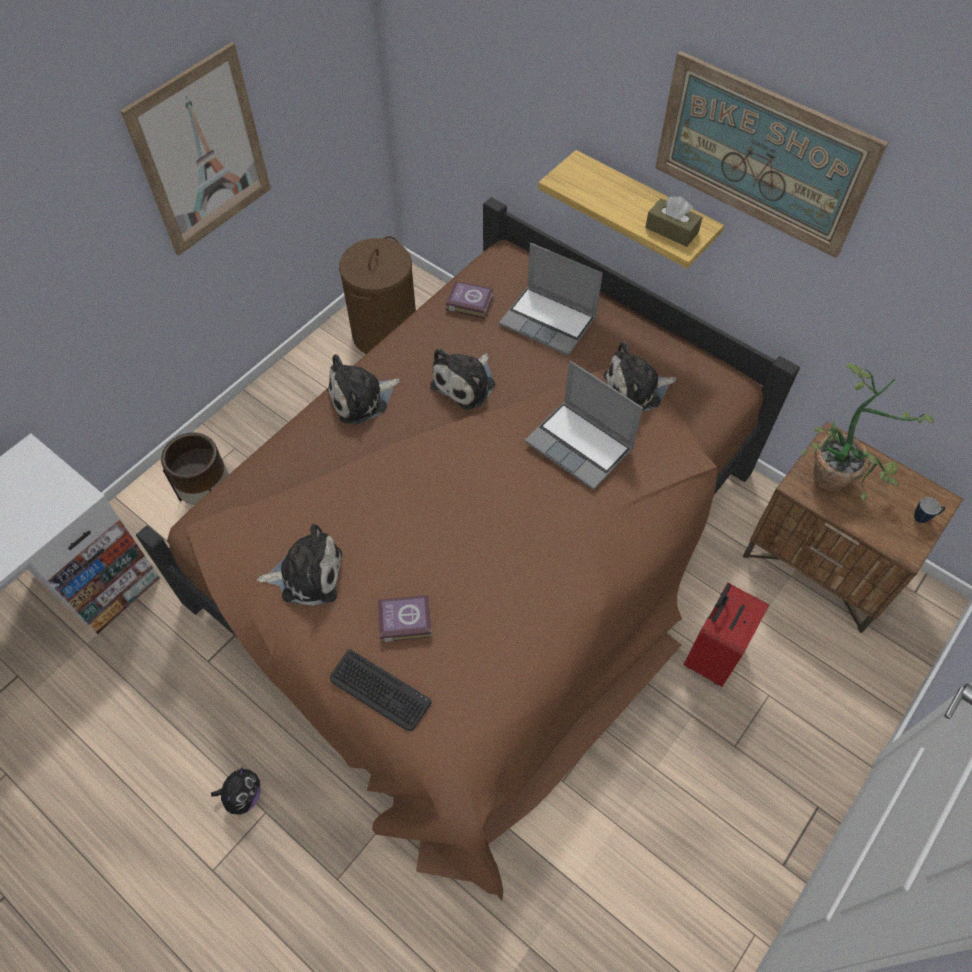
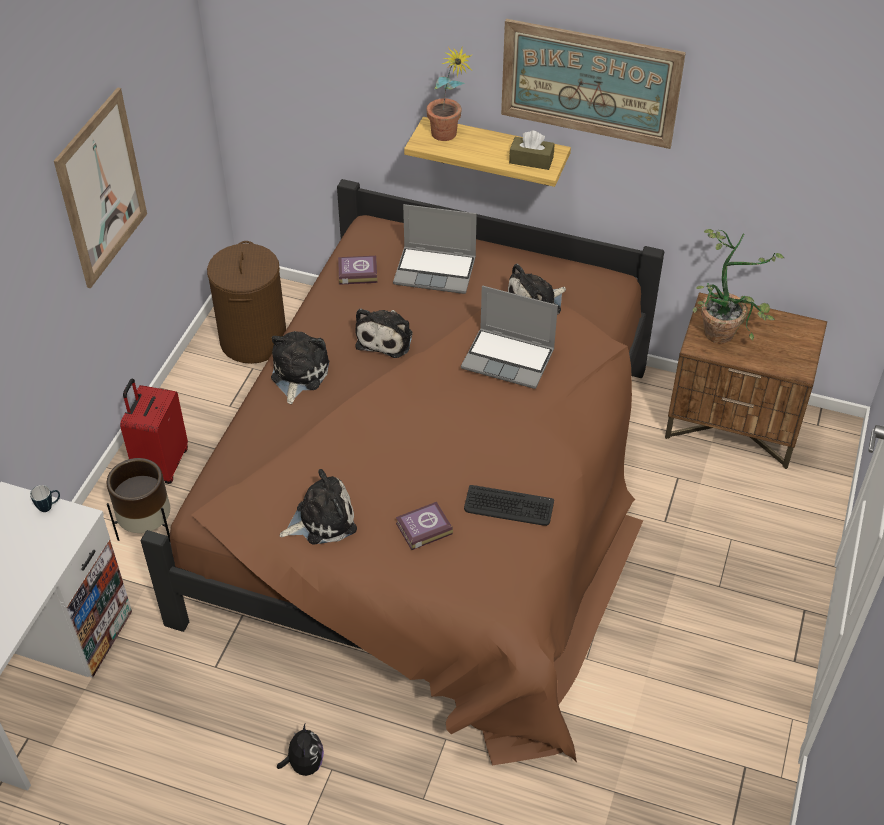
camera: 20 degrees left, 10 degrees down
plush toy [327,354,400,425] -> plush toy turned 150 degrees clockwise [271,331,329,404]
keyboard [330,649,432,731] -> keyboard moved to [464,485,554,526]
red suitcase [683,583,769,687] -> red suitcase moved to [120,379,188,484]
mug [914,497,945,523] -> mug moved to [30,485,60,512]
none -> potted plant [426,47,473,141]

